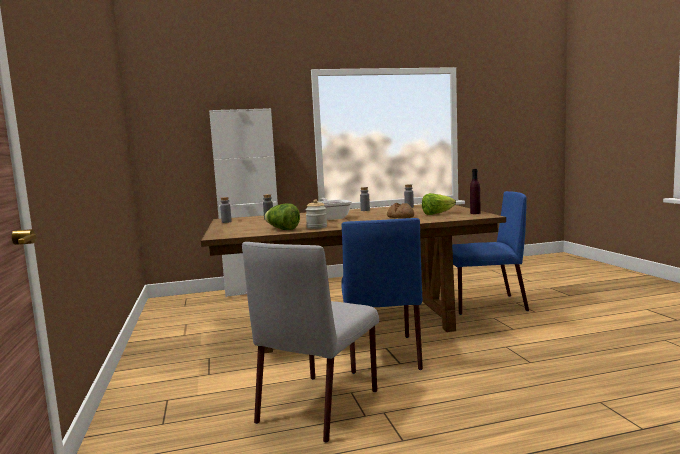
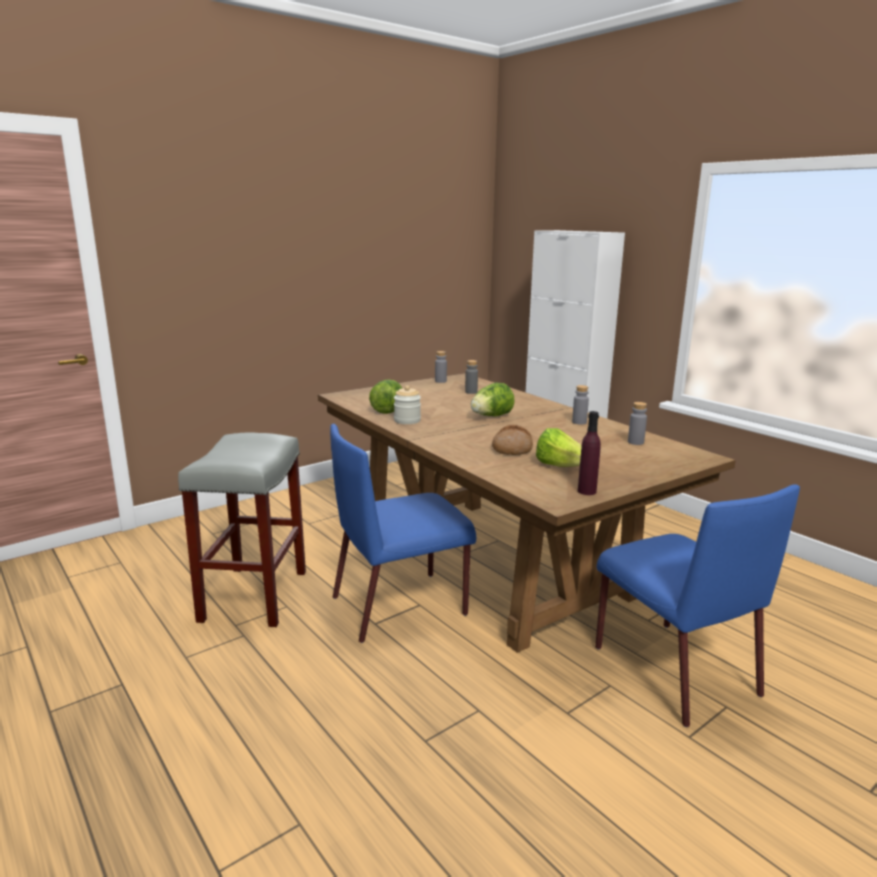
camera: 65 degrees right, 10 degrees up
grey chair [242,242,379,443] -> grey stool [178,433,306,627]
frying pan [318,198,352,220] -> lettuce [471,383,514,416]

